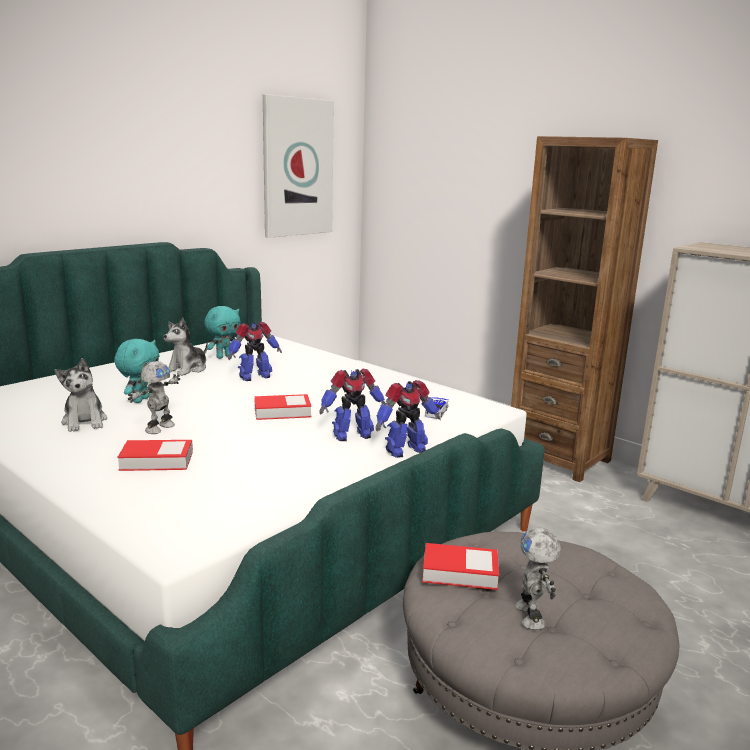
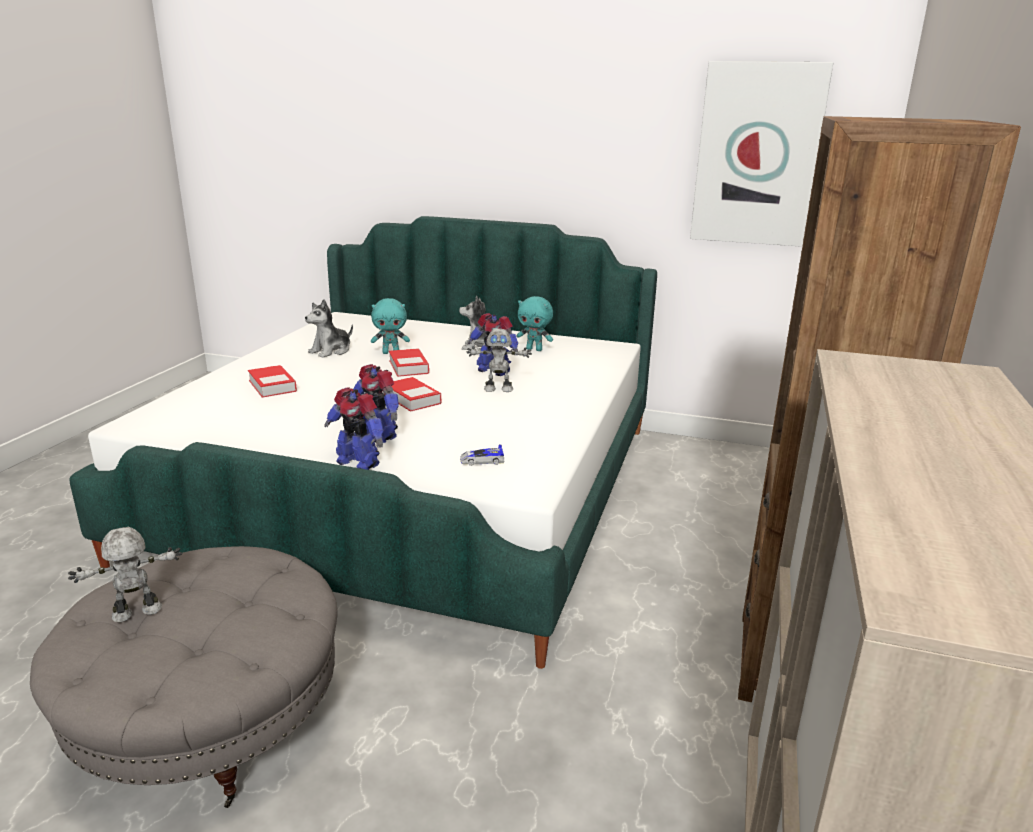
camera: 65 degrees right, 5 degrees up
toy robot [128,361,180,434] -> toy robot moved to [466,329,532,392]
book [422,543,499,590] -> book moved to [389,348,429,377]

